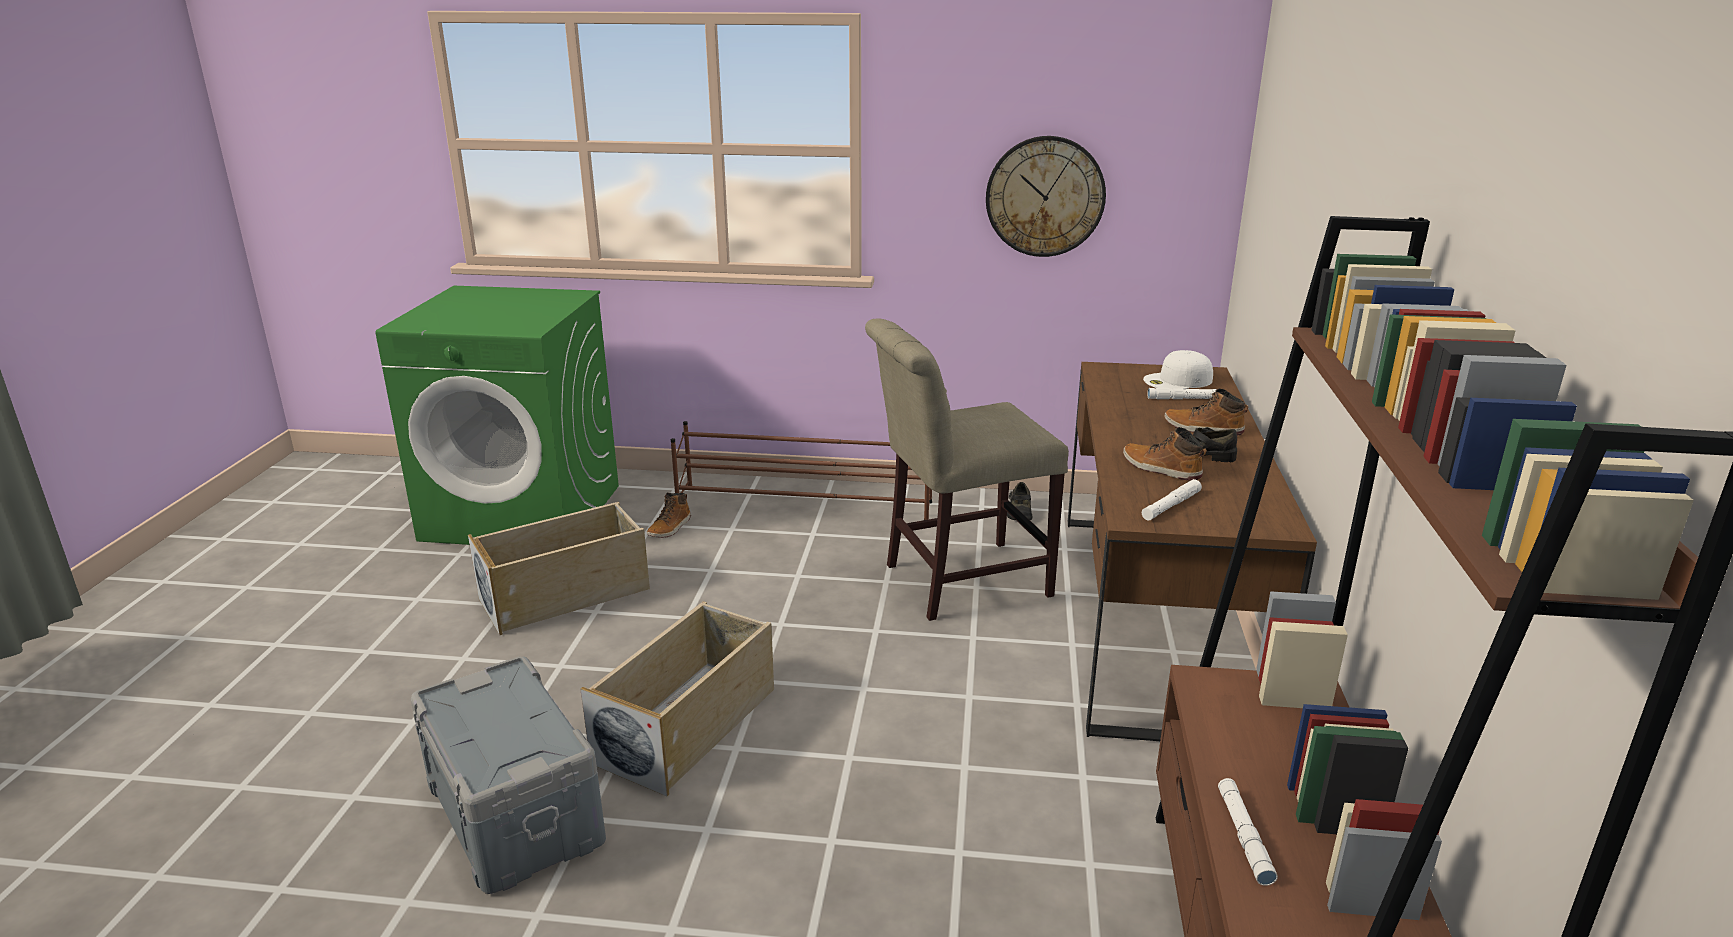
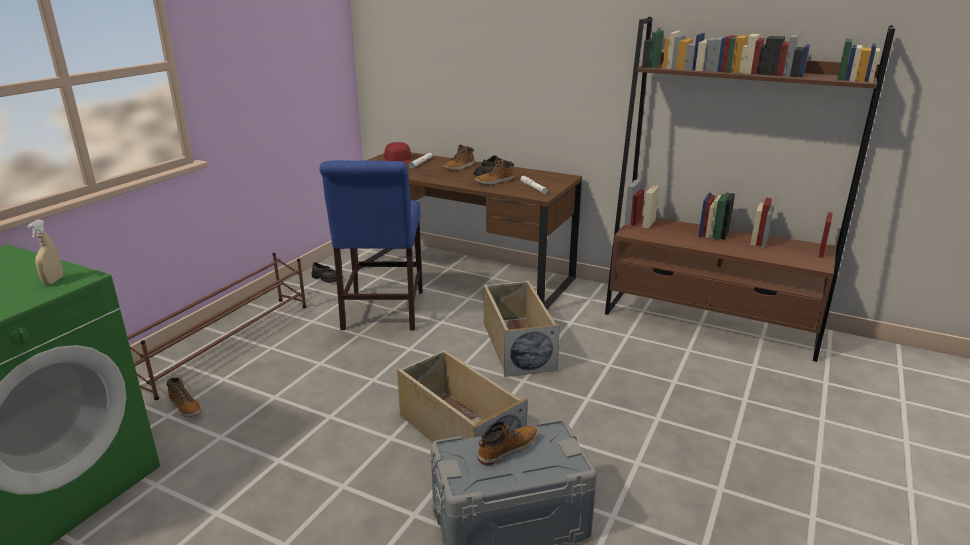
camera: 70 degrees left, 0 degrees up
beige storage box [468,502,650,635] -> beige storage box moved to [484,280,560,377]
beige chair [865,318,1069,621] -> blue chair [320,160,423,330]
wall clock [986,136,1106,257] -> none
white cap [1143,350,1213,389] -> red cap [383,142,411,164]
white flashlight [1218,778,1278,886] -> none
none -> beige spray bottle [27,219,63,285]
none -> boot [477,421,538,465]

